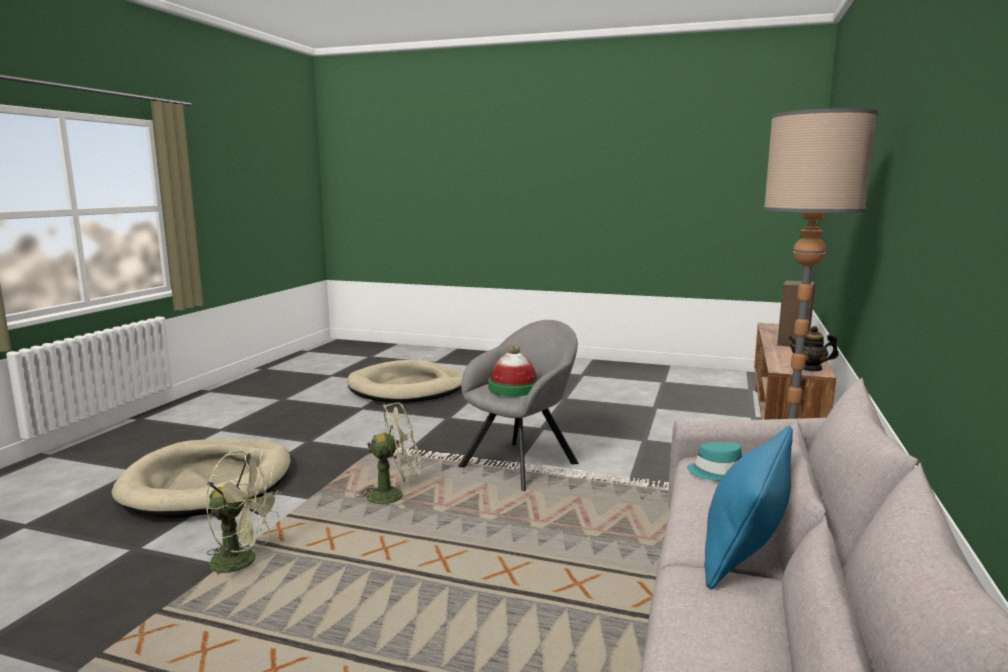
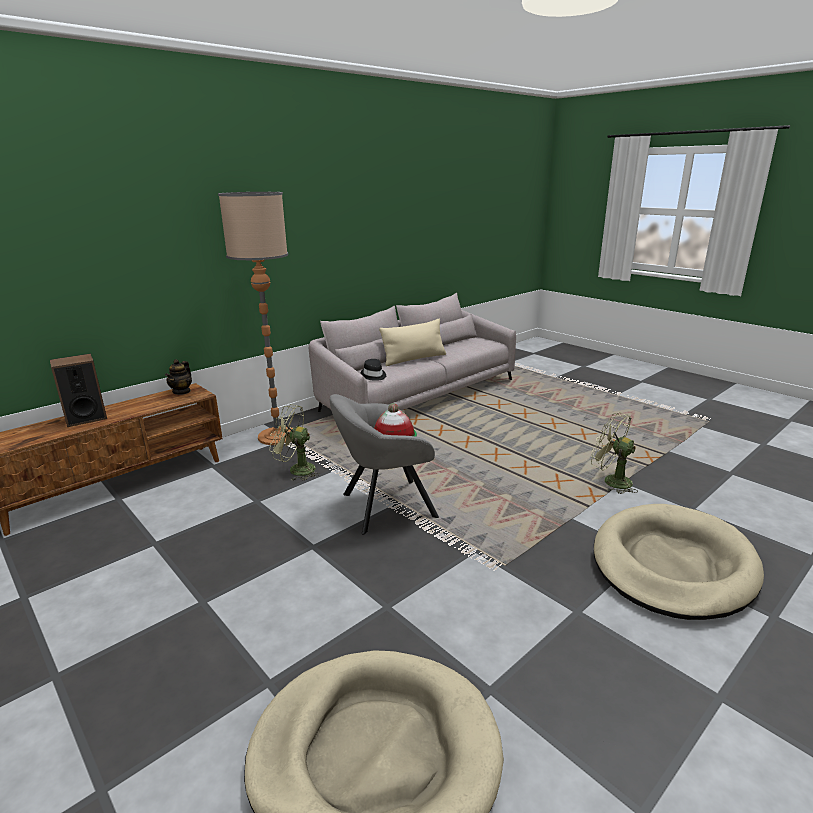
camera: 150 degrees left, 10 degrees up
green fan [355,402,420,509] -> green fan moved to [270,404,320,481]
turquoise hat [687,442,742,481] -> black hat [361,359,386,381]
blue pillow [704,425,793,590] -> beige pillow [379,318,446,366]
teapot [788,326,839,372] -> teapot turned 60 degrees clockwise [165,359,192,395]

